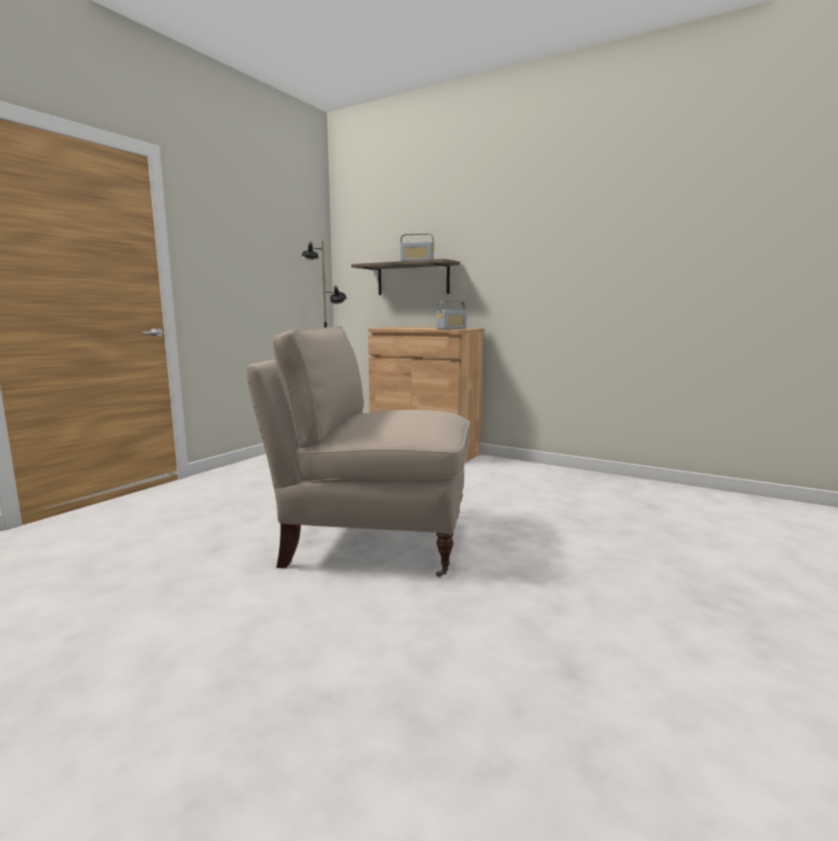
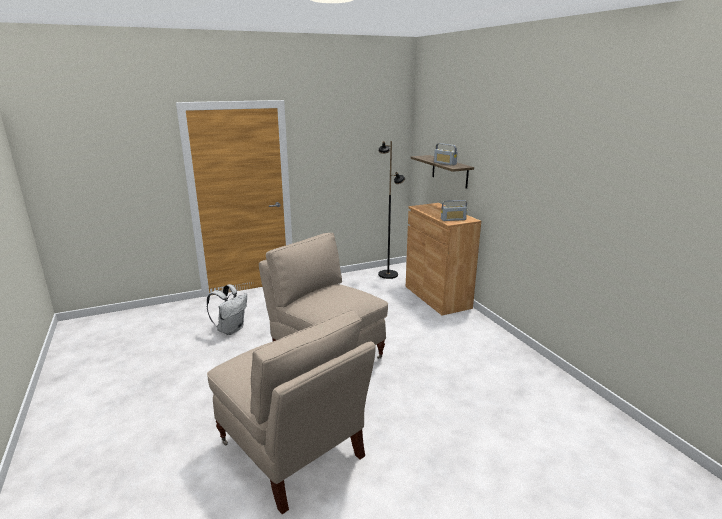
camera: 35 degrees right, 10 degrees up
none -> white backpack [207,284,247,335]
none -> beige chair [207,310,375,514]

